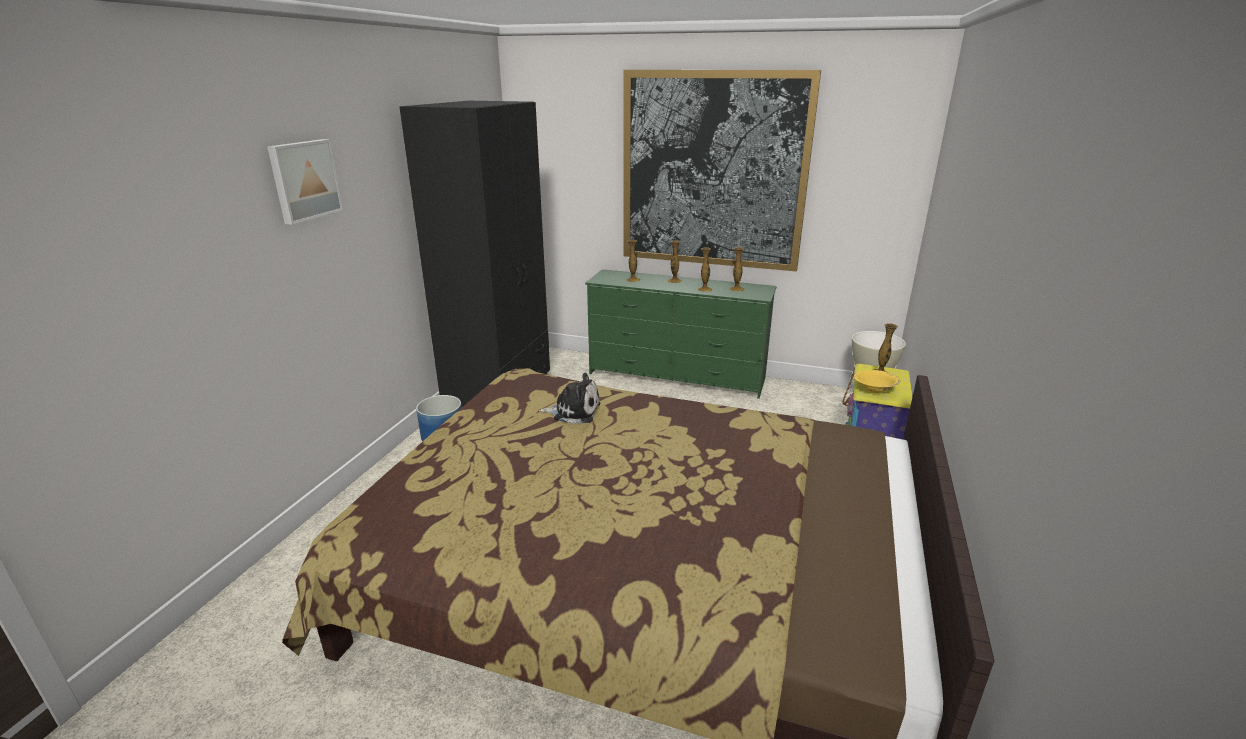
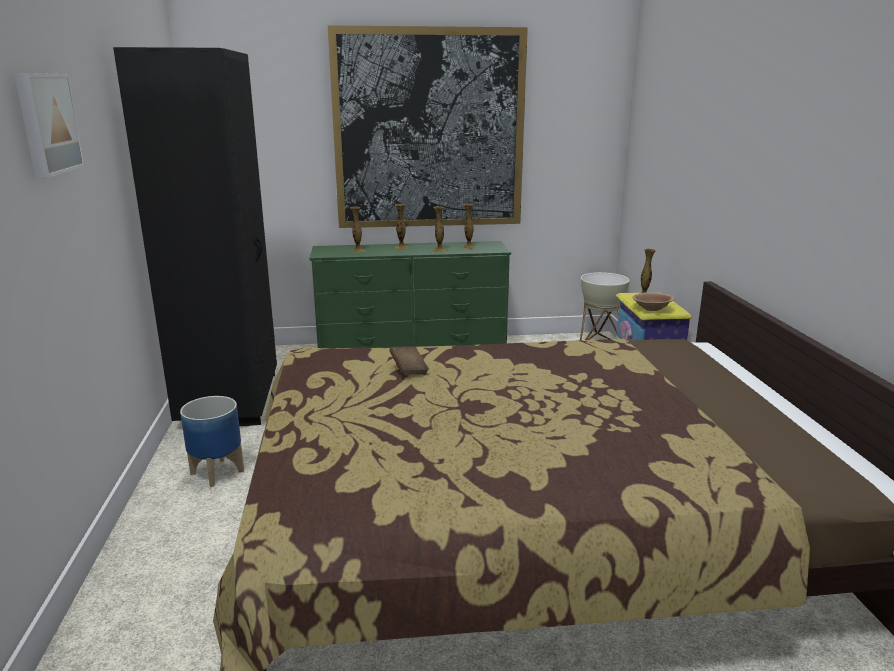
camera: 25 degrees left, 5 degrees down
plush toy [539,373,600,424] -> brown book [389,347,429,375]
yellow bowl [854,370,900,393] -> brown bowl [632,292,675,311]

